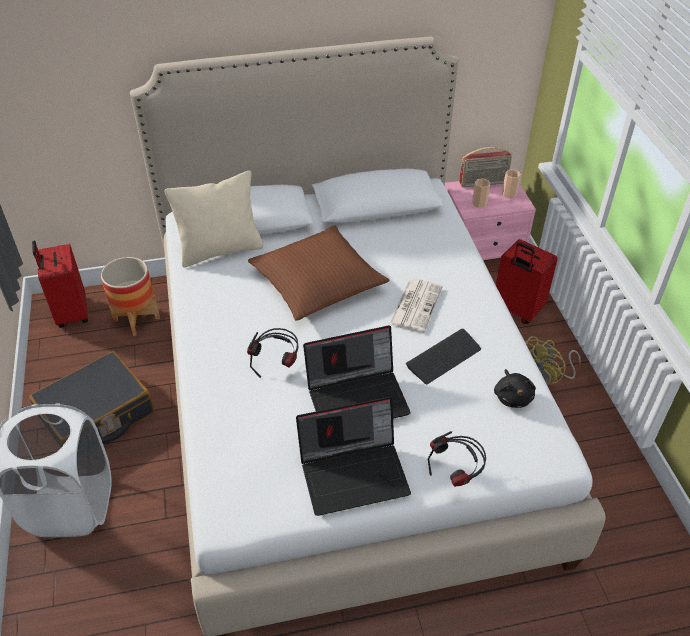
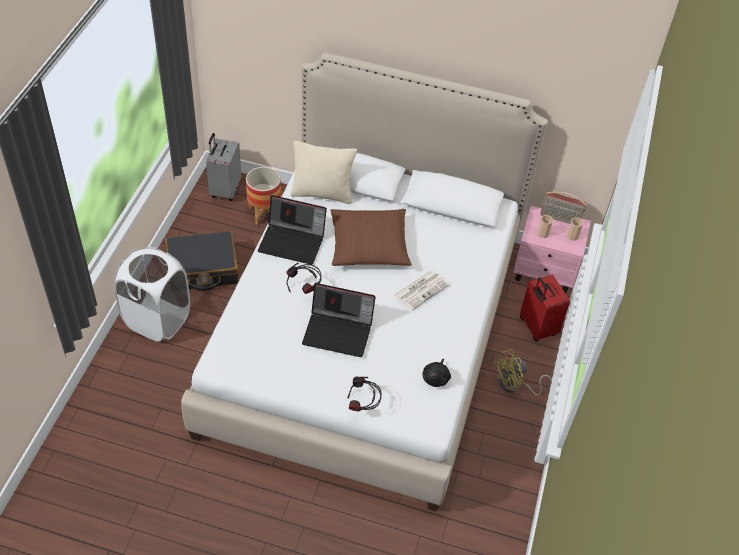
camera: 25 degrees right, 5 degrees up
red suitcase [32,241,88,328] -> grey suitcase [206,133,241,201]
laptop [296,397,411,516] -> laptop moved to [258,195,327,265]
keyboard [406,329,481,384] -> none

